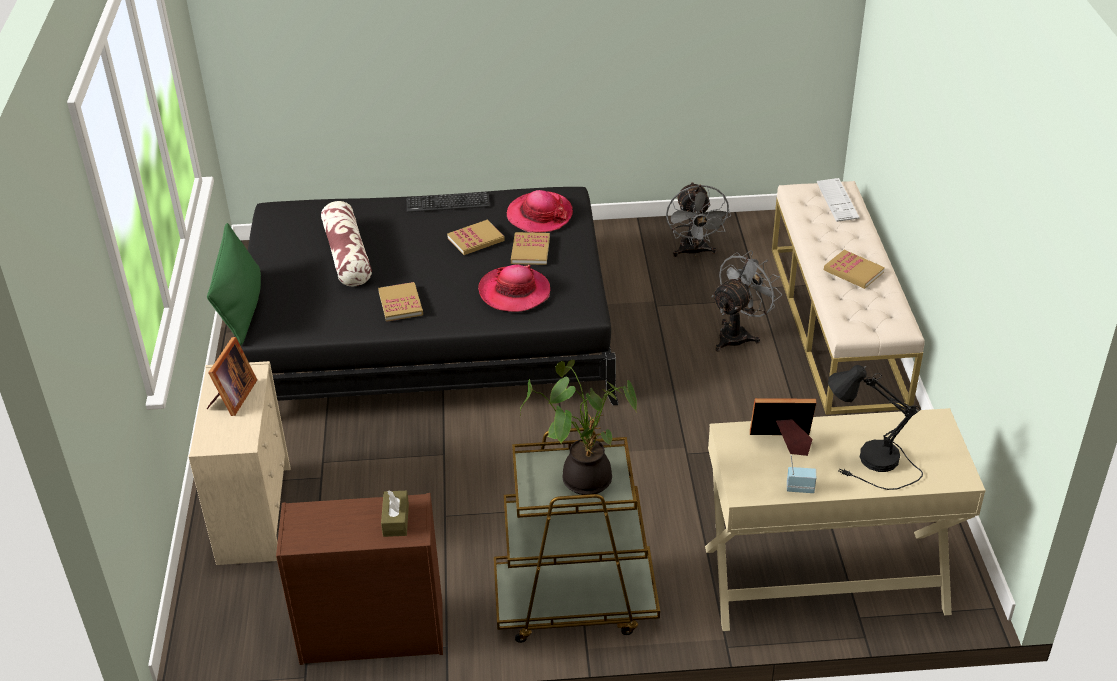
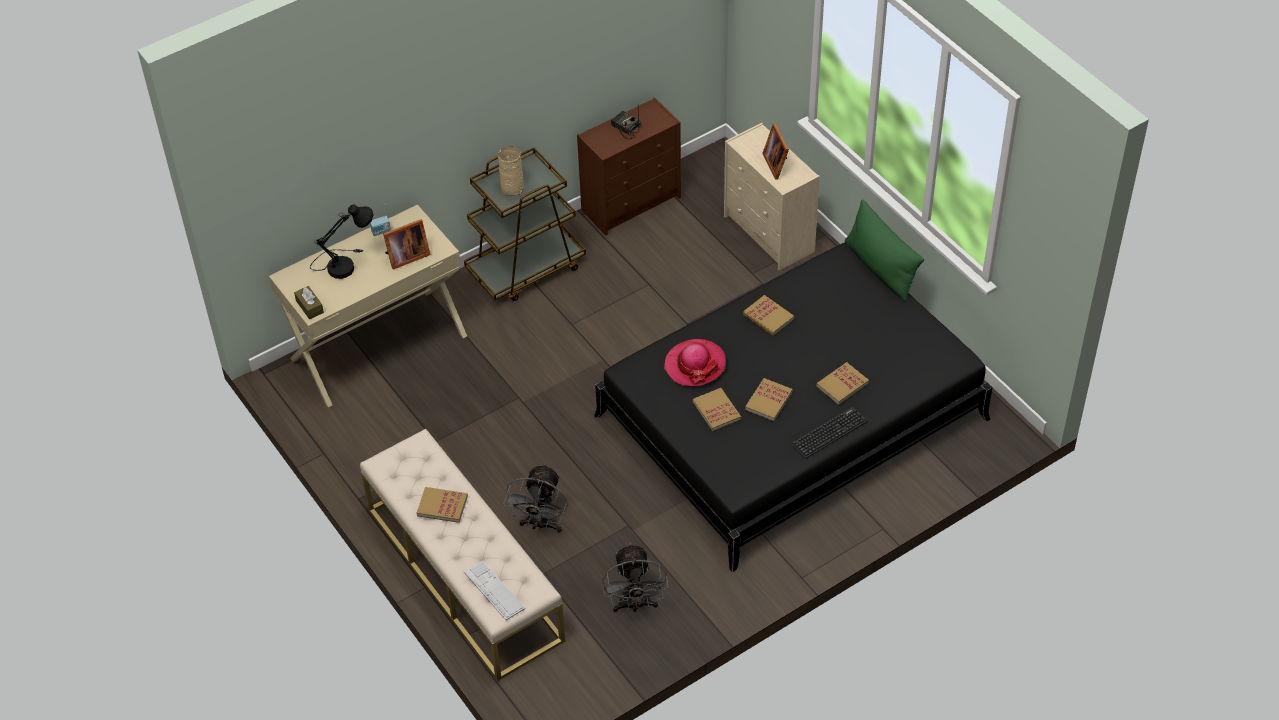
camera: 150 degrees right, 10 degrees up
pillow [321,201,372,287] -> none
brown tissue box [381,491,409,537] -> brown tissue box moved to [294,286,324,319]
hat [507,190,573,232] -> none
potted plant [520,360,637,495] -> beige vase [498,146,524,196]
grey fan [666,182,731,257] -> grey fan turned 150 degrees counterclockwise [602,543,668,612]
none -> radio [611,111,641,139]
none -> book [816,362,869,405]

